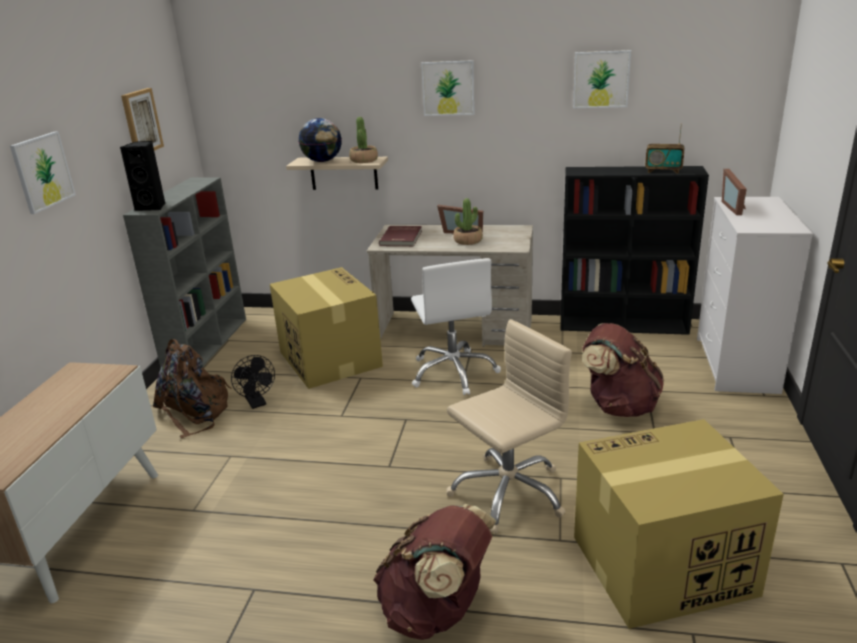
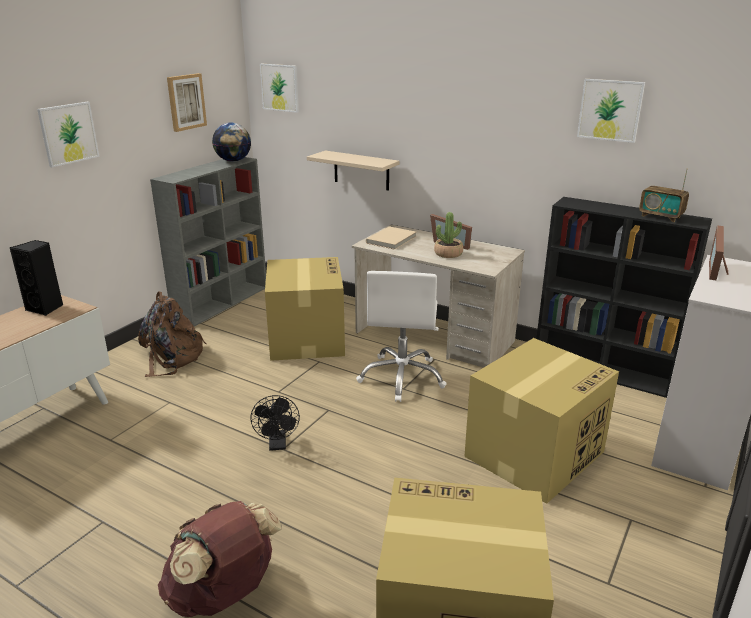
camera: 20 degrees right, 0 degrees up
black speaker [120,141,165,211] -> black speaker moved to [10,240,63,316]
black fan [231,355,275,409] -> black fan moved to [250,395,300,451]
globe [299,118,342,162] -> globe moved to [212,123,251,162]
potted plant [349,117,378,163] -> none
red book [379,226,422,246] -> beige book [366,226,416,250]
picture [421,60,475,116] -> picture moved to [260,63,299,113]
beige office chair [446,319,572,534] -> none
brown backpack [582,323,664,417] -> cardboard box [464,338,619,504]

